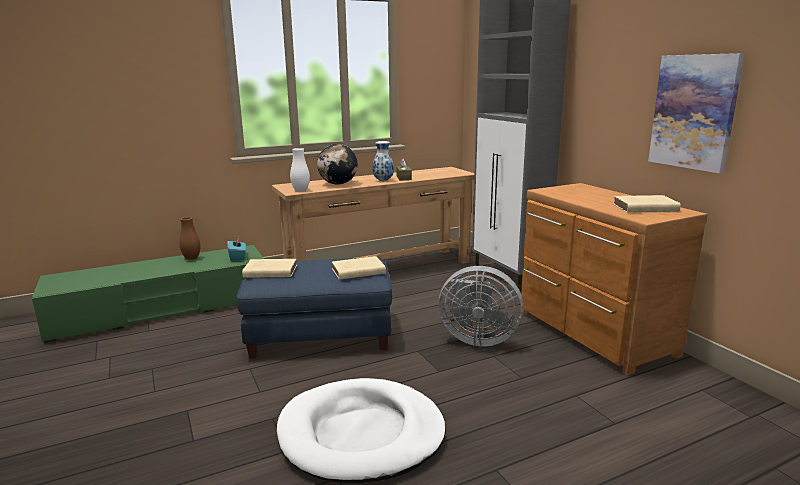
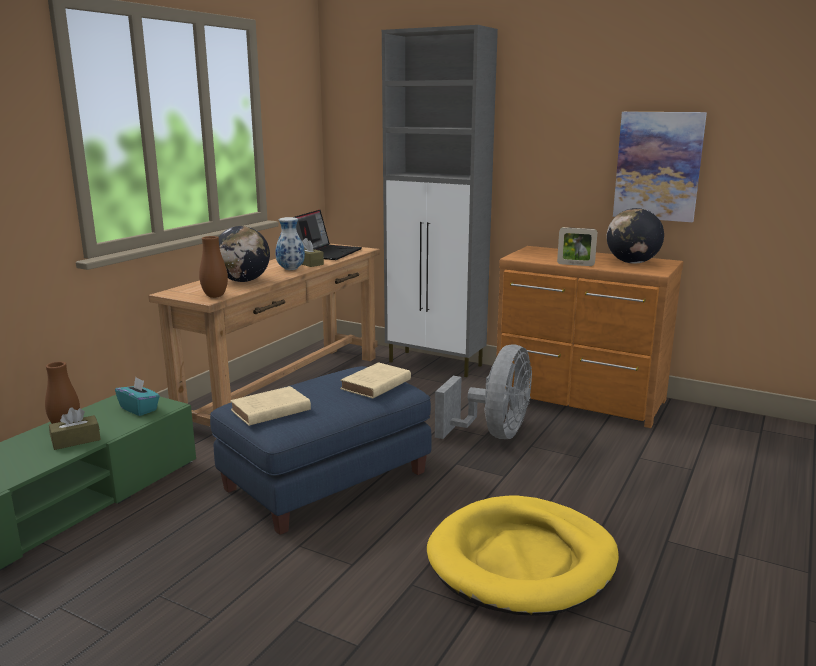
camera: 35 degrees left, 0 degrees up
white dog bed [277,378,446,483] -> yellow dog bed [427,496,619,616]
white vase [290,148,310,192] -> brown vase [199,236,228,298]
grey fan [438,266,524,347] -> grey fan turned 45 degrees counterclockwise [435,344,532,439]
beige book [613,195,681,213] -> globe [606,208,664,264]
none -> brown tissue box [49,407,101,450]
none -> laptop [294,210,362,260]
none -> picture frame [557,227,597,266]

